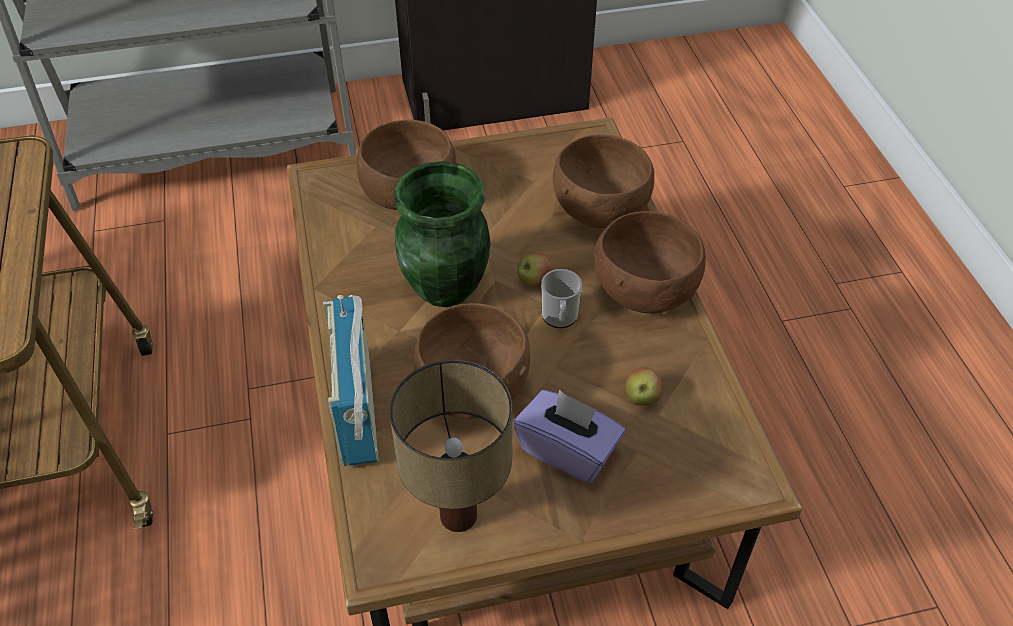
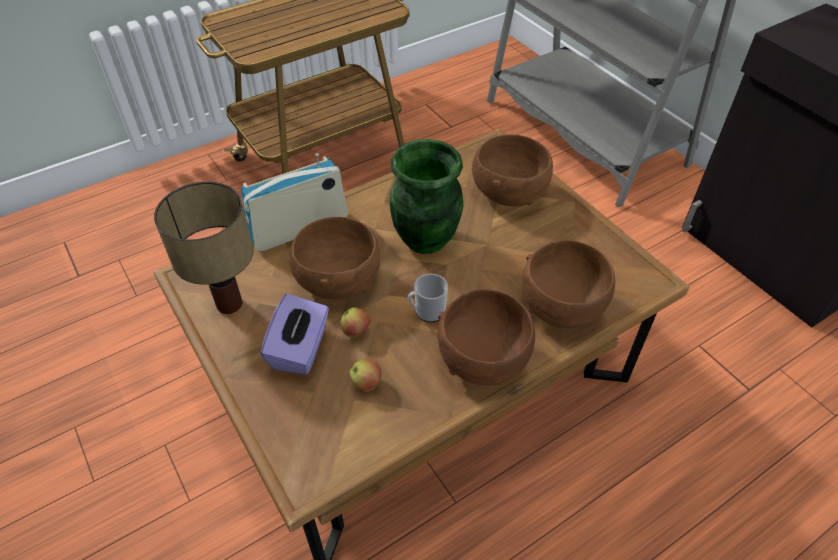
camera: 70 degrees right, 0 degrees up
apple [518,253,552,287] -> apple moved to [341,307,371,338]

